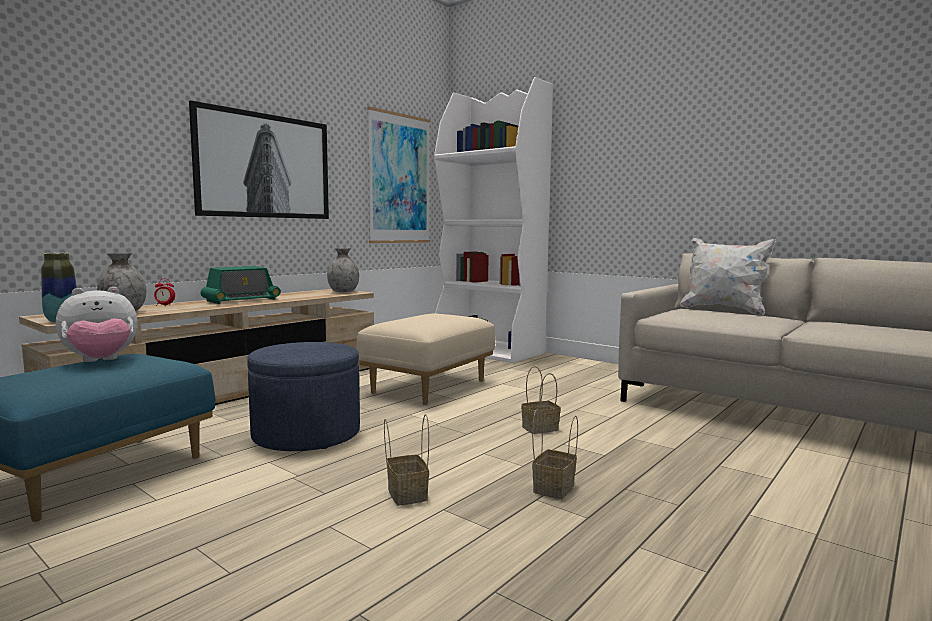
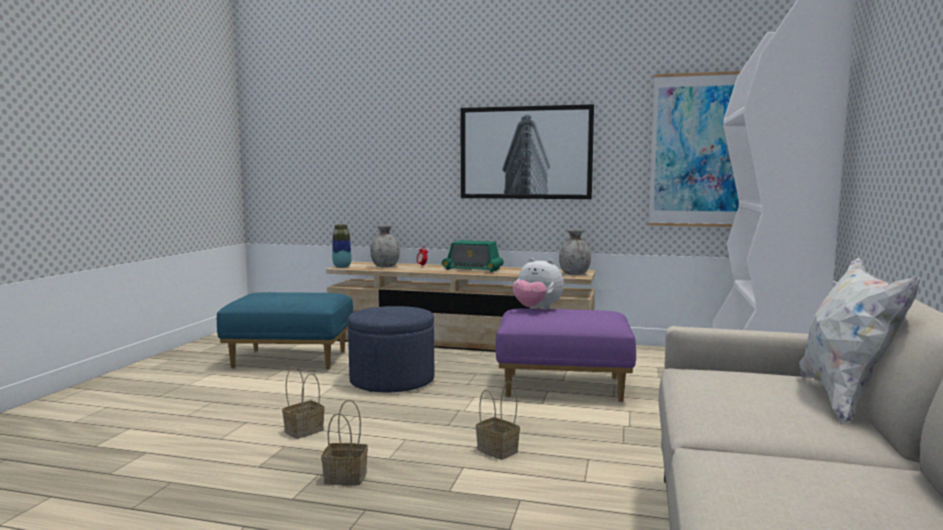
camera: 65 degrees right, 0 degrees up
plush toy [56,287,138,362] -> plush toy moved to [513,258,564,310]
beige ottoman [357,313,495,405] -> purple ottoman [496,308,636,402]

